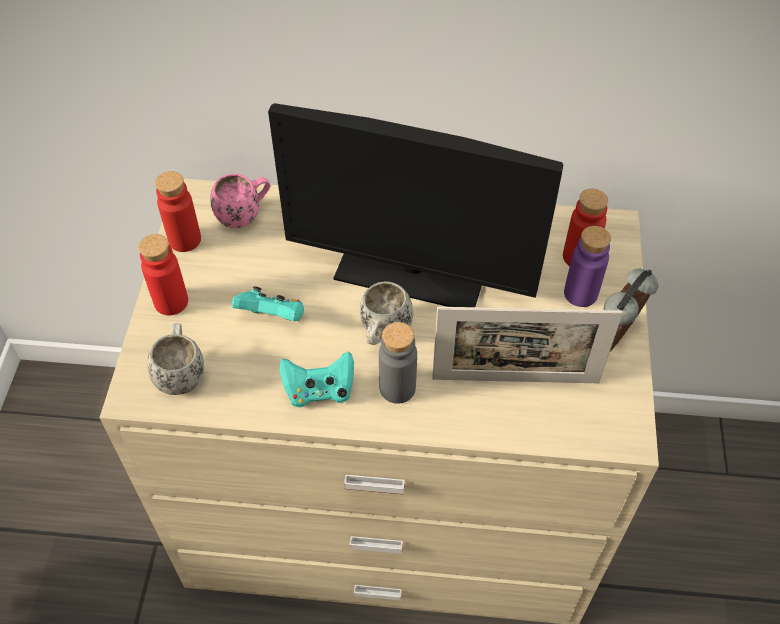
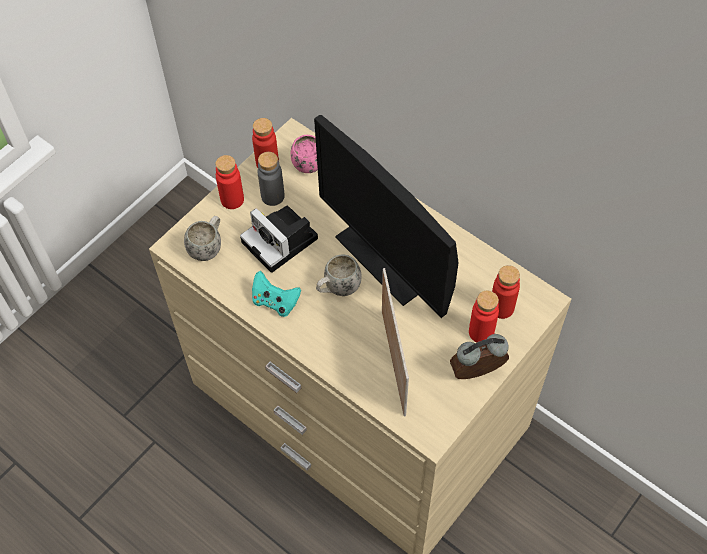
camera: 35 degrees right, 5 degrees up
turquoise game controller [232,286,304,321] -> camera [240,206,318,273]
grey bottle [379,322,417,404] -> grey bottle moved to [258,152,285,206]
picture frame [432,307,623,383] -> picture frame turned 135 degrees counterclockwise [382,268,409,417]
purple bottle [564,226,611,307] -> red bottle [469,291,499,342]

